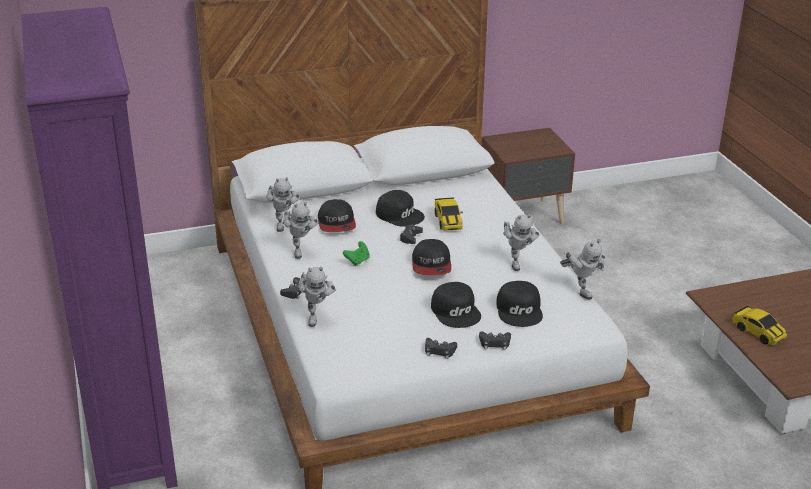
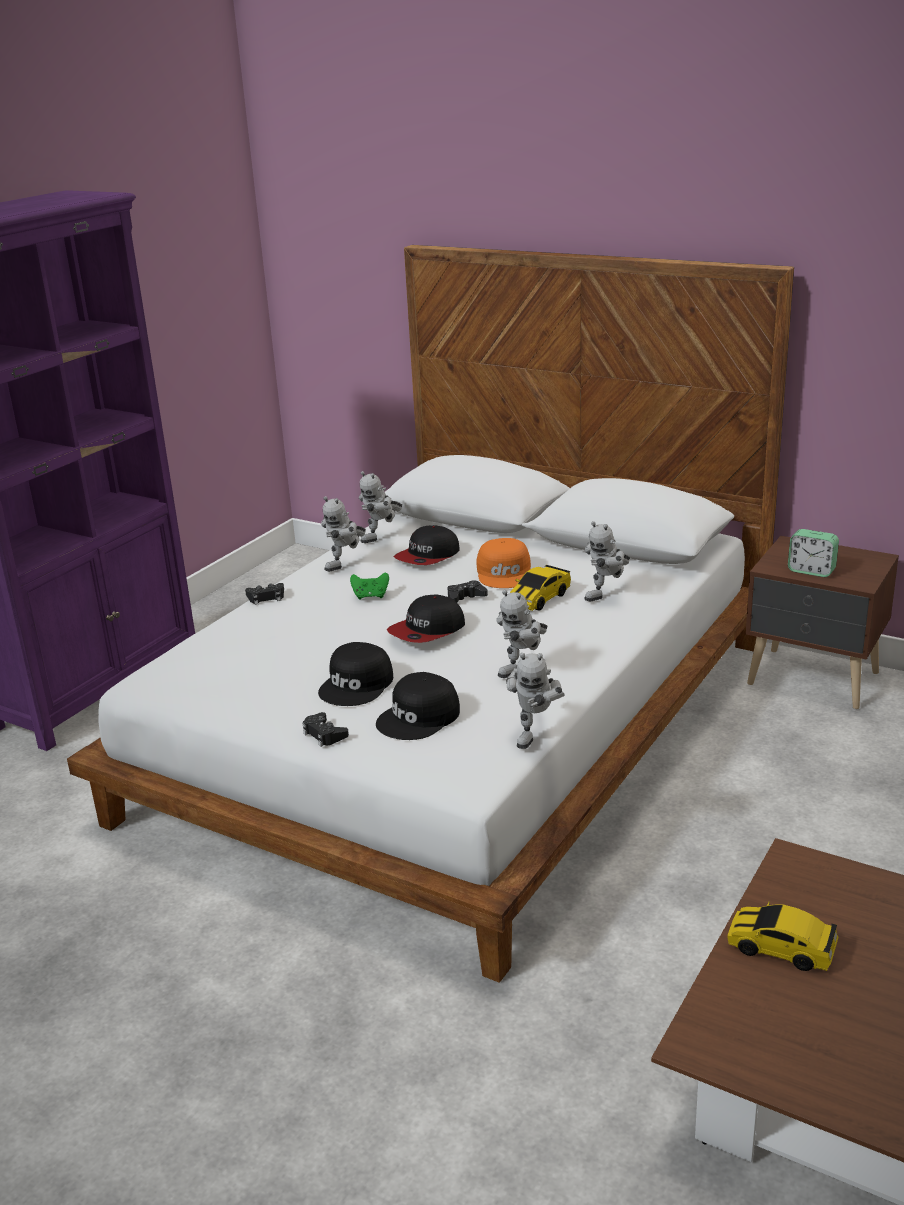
camera: 50 degrees right, 5 degrees down
toy robot [297,267,336,327] -> toy robot moved to [584,521,630,601]
black cap [376,190,425,227] -> orange cap [477,538,531,588]
black game controller [425,338,457,359] -> none
toy car [732,305,787,345] -> toy car turned 105 degrees clockwise [727,902,839,971]
none -> alarm clock [788,529,839,577]

